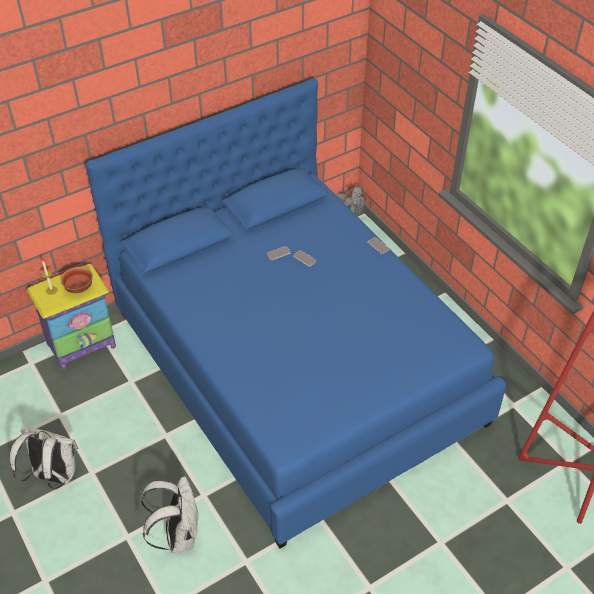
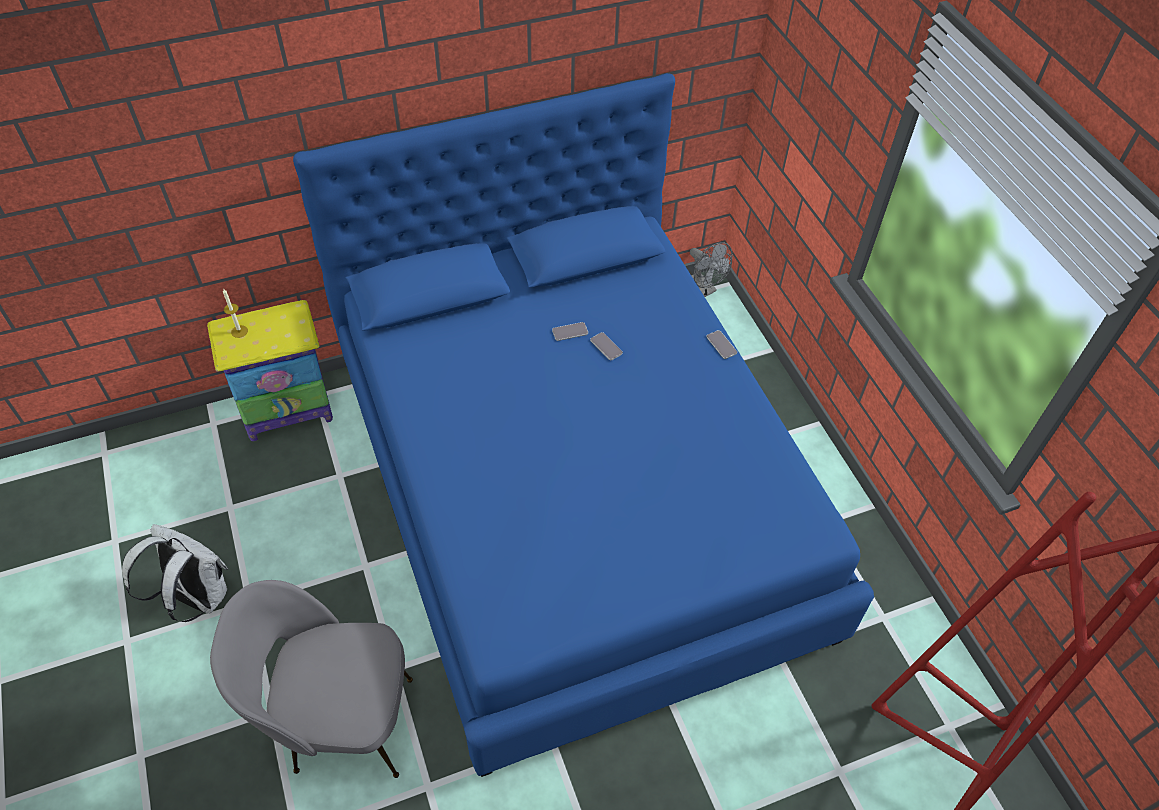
camera: 10 degrees right, 5 degrees up
bowl [61,267,93,293] -> none
white backpack [141,476,198,553] -> grey chair [210,580,413,778]

